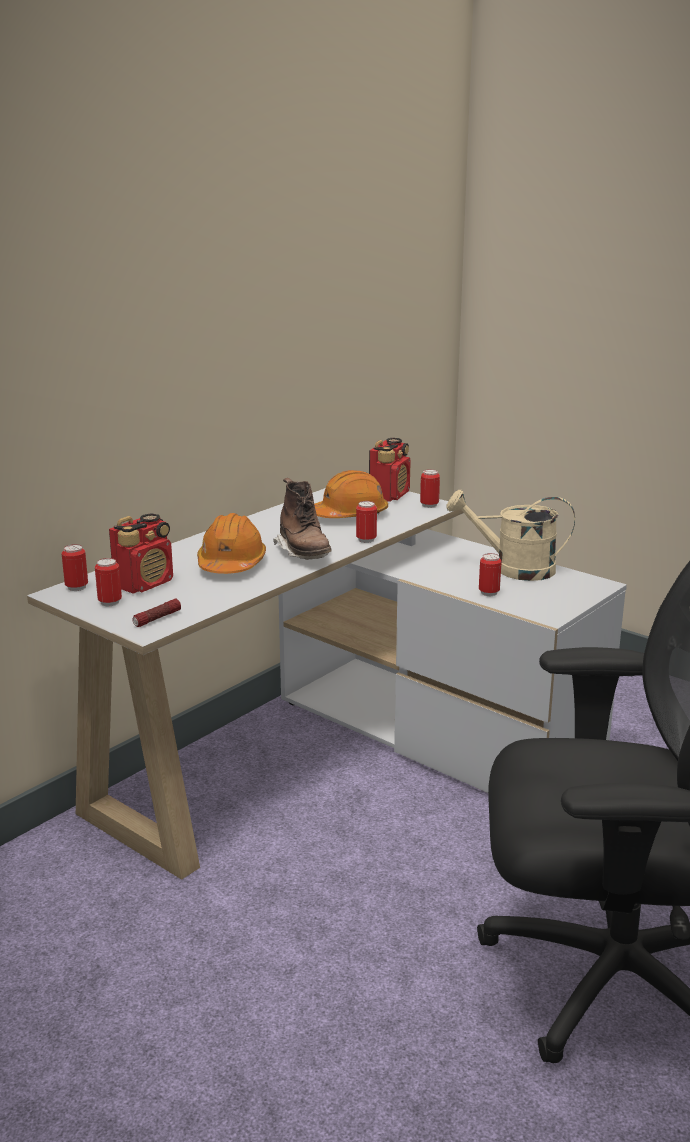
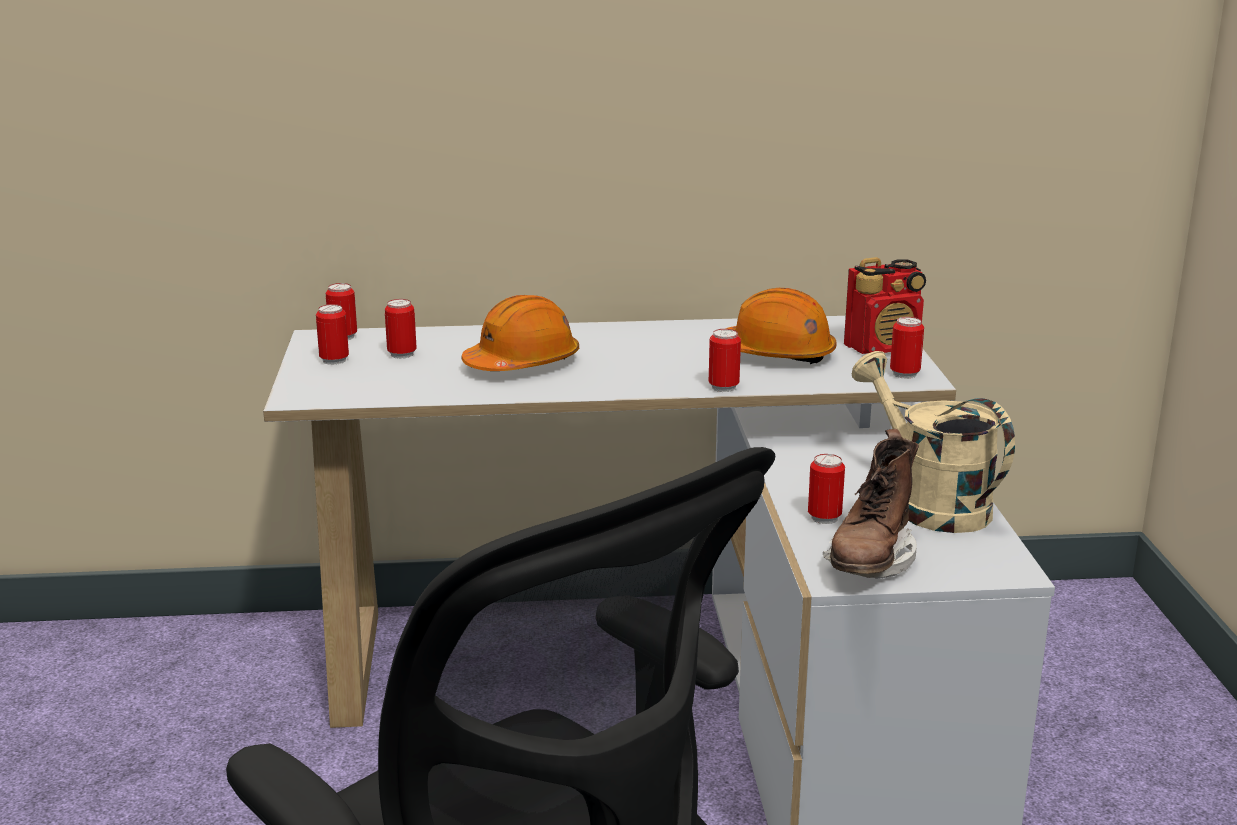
camera: 45 degrees right, 0 degrees up
radio [109,513,173,593] -> can [385,299,417,359]
flashlight [132,599,181,627] -> none
brown boot [273,478,332,560] -> brown boot moved to [823,429,919,579]

